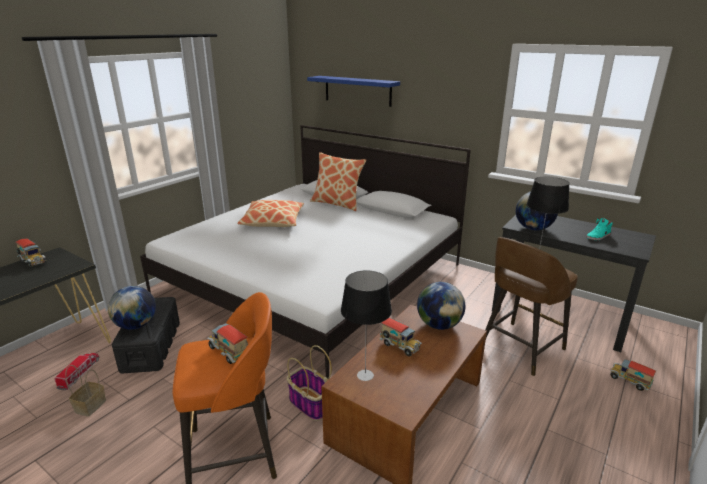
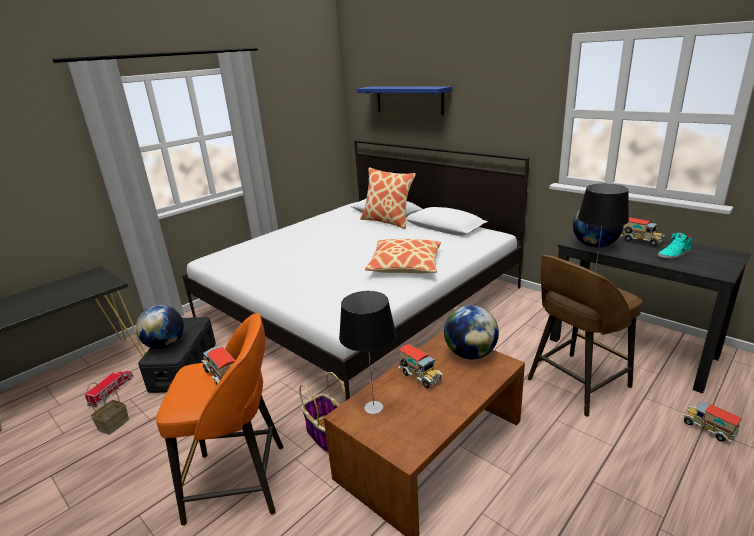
camera: 10 degrees right, 0 degrees up
toy truck [15,239,46,268] -> toy truck moved to [620,217,665,246]
pillow [237,200,304,227] -> pillow moved to [365,239,441,273]

